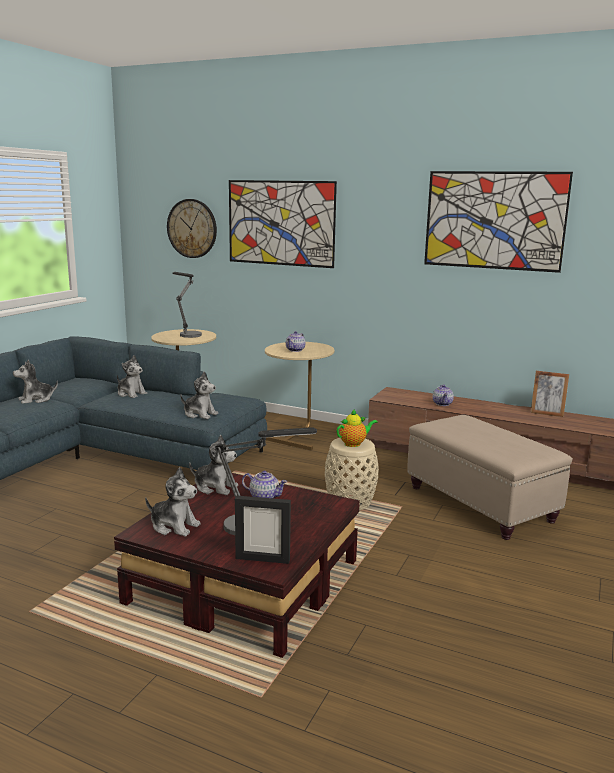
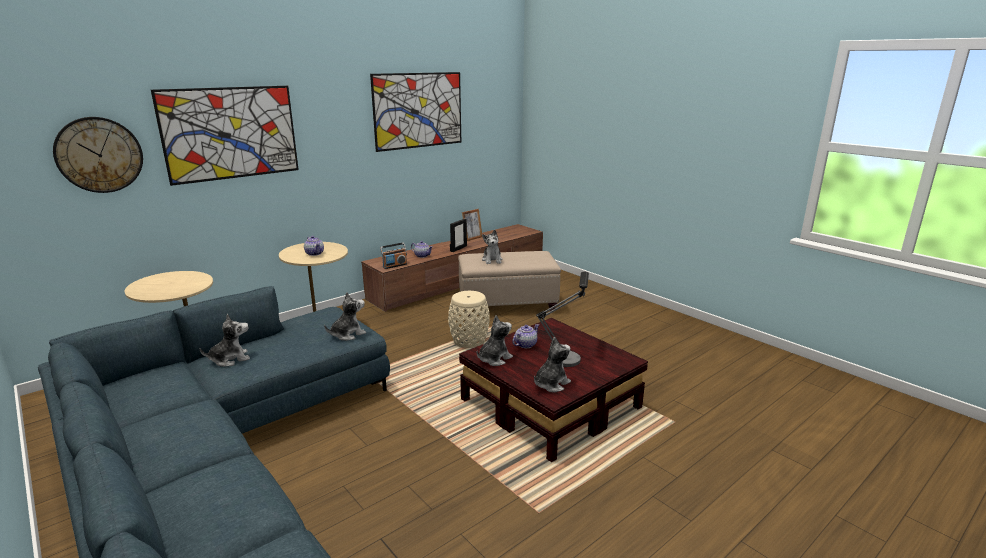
camera: 65 degrees left, 5 degrees up
plush toy [13,360,58,404] -> plush toy moved to [482,230,503,264]
table lamp [172,272,202,338] -> none
picture frame [235,496,291,564] -> picture frame moved to [450,219,467,252]
teapot [336,409,378,447] -> none
none -> radio [380,242,407,269]

